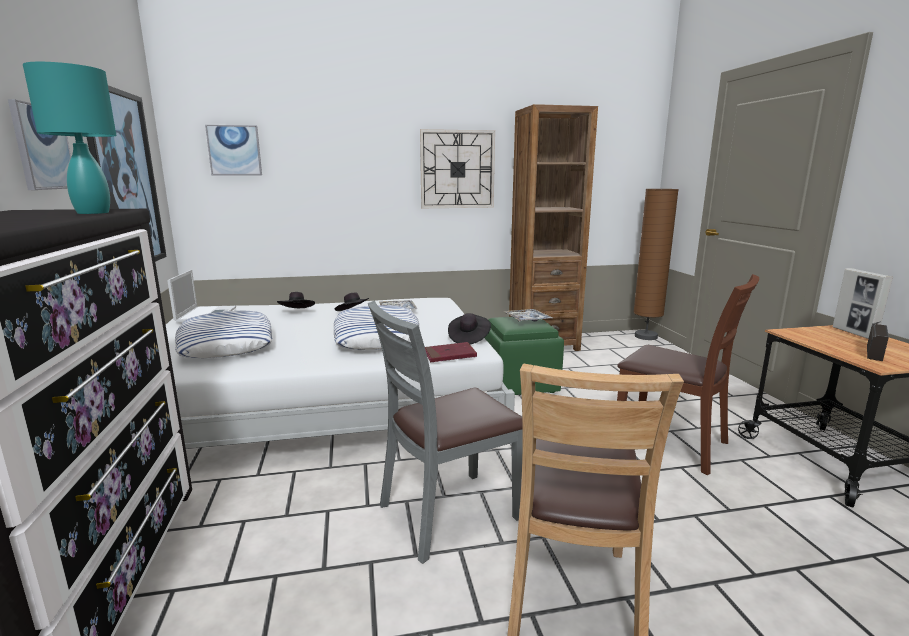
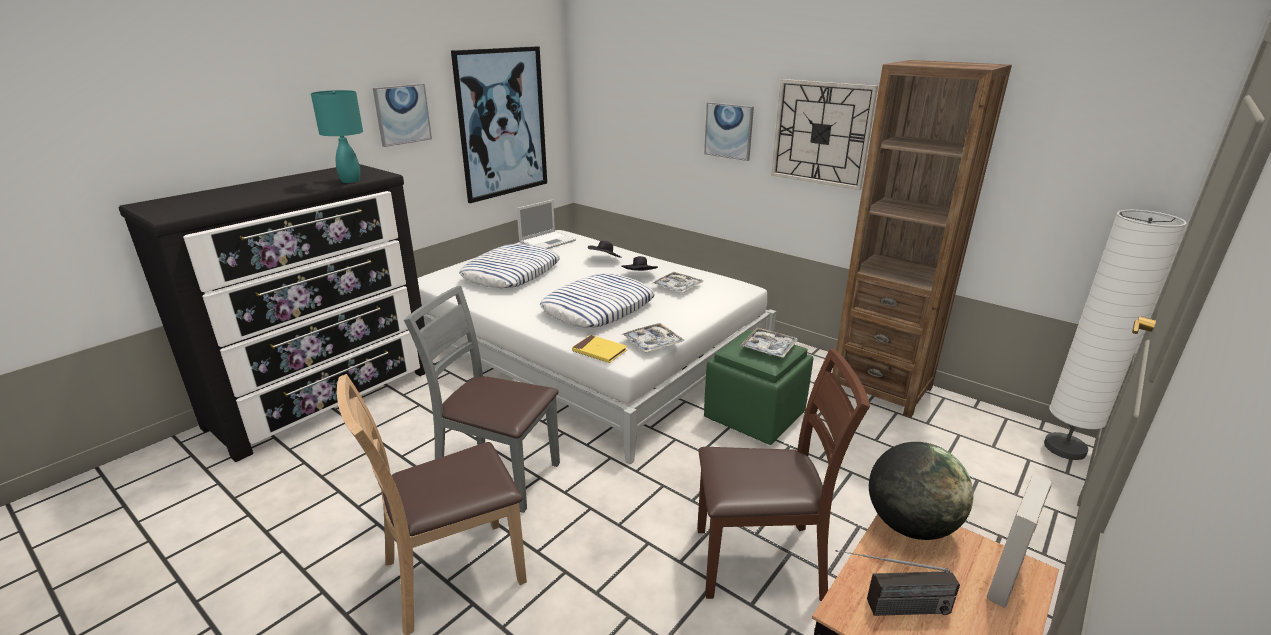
camera: 50 degrees right, 10 degrees up
picture [205,125,262,175] -> picture moved to [704,102,754,161]
red book [425,342,477,362] -> yellow book [572,335,628,363]
black hat [448,313,491,345] -> tray [623,323,684,353]
brown chair [617,274,759,475] -> brown chair turned 90 degrees counterclockwise [697,349,870,601]
brown floor lamp [634,189,679,340] -> white floor lamp [1044,210,1187,460]
none -> globe [869,442,973,540]

